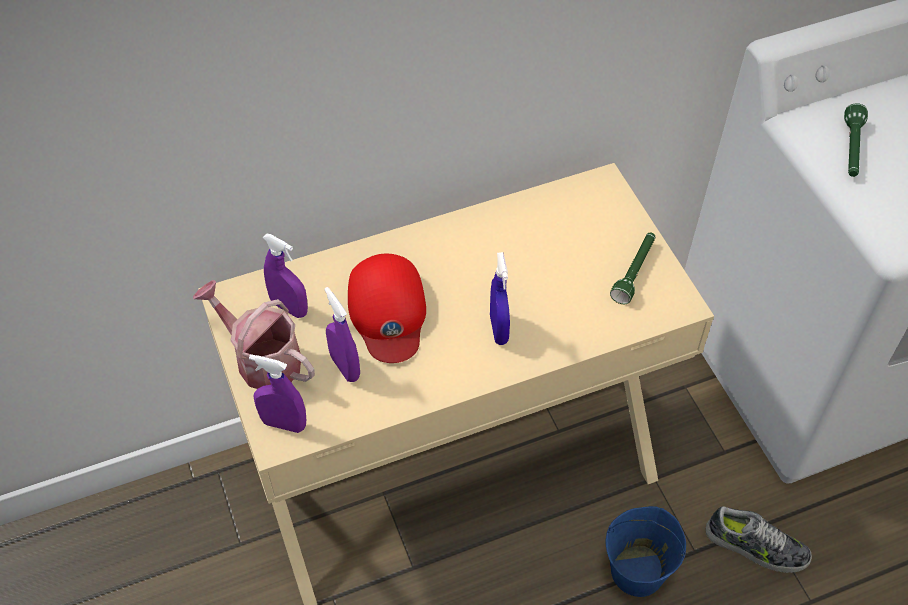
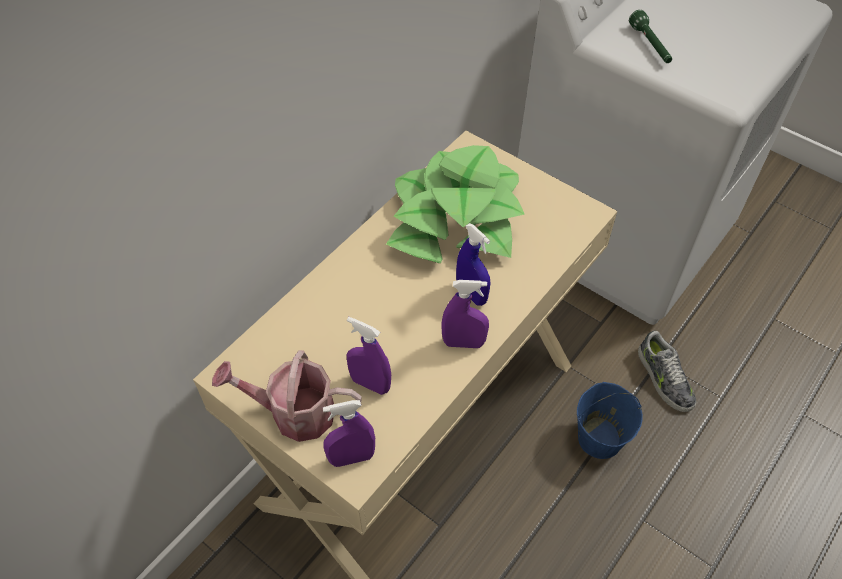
camera: 30 degrees left, 0 degrees up
purple spray bottle [263,234,308,318] -> purple spray bottle moved to [442,280,489,348]
red cap [348,254,426,363] -> none
green flashlight [610,232,655,304] -> none
shoe [706,506,812,573] -> shoe turned 75 degrees clockwise [638,331,696,412]
none -> potted plant [386,145,524,263]

